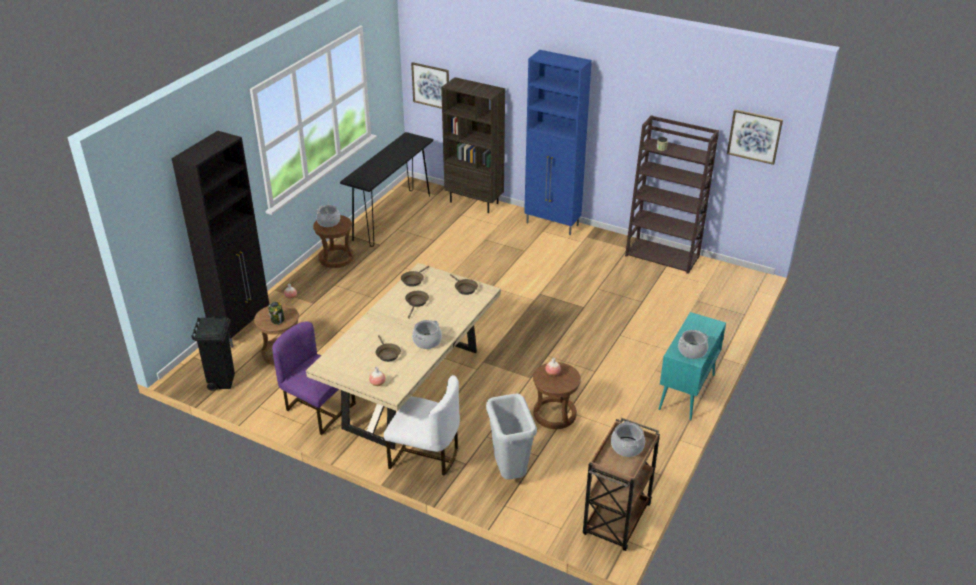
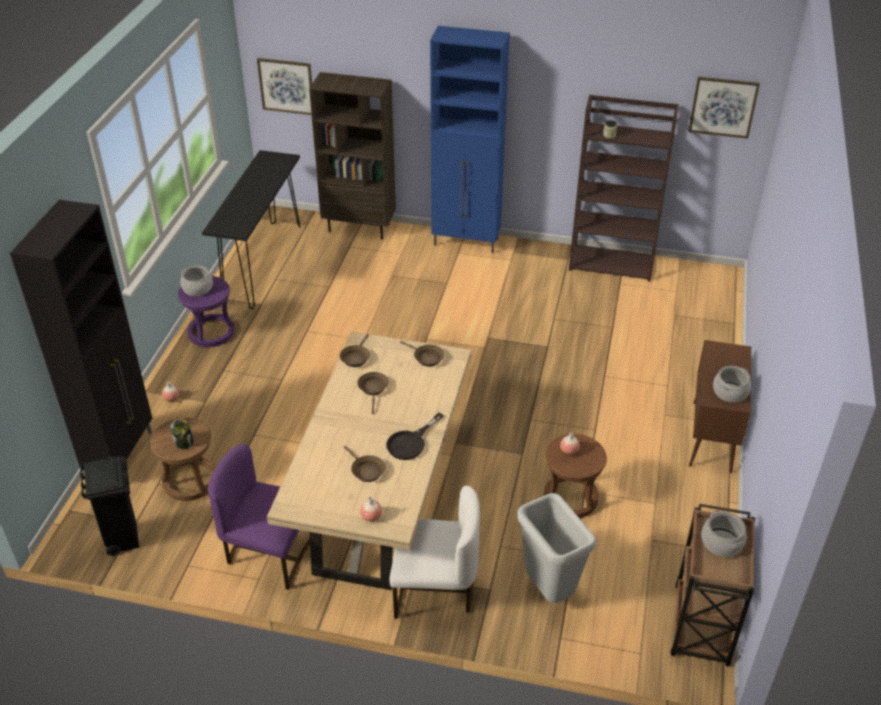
camera: 15 degrees left, 5 degrees up
brown stool [313,215,354,268] -> purple stool [178,276,234,347]
cooking pot [412,320,442,349] -> black frying pan [386,413,443,460]
turquoise cabinet [659,312,726,420] -> brown cabinet [689,340,751,473]

